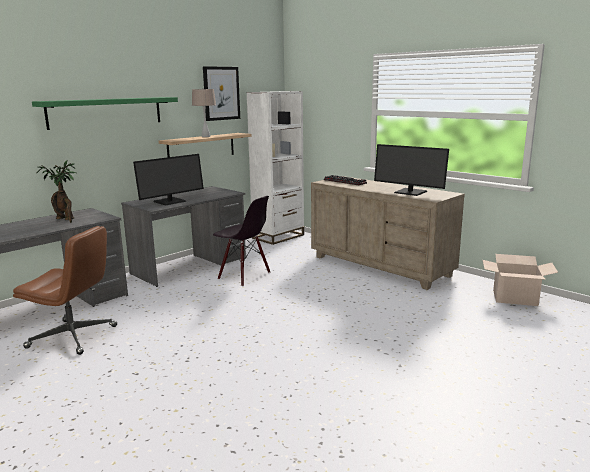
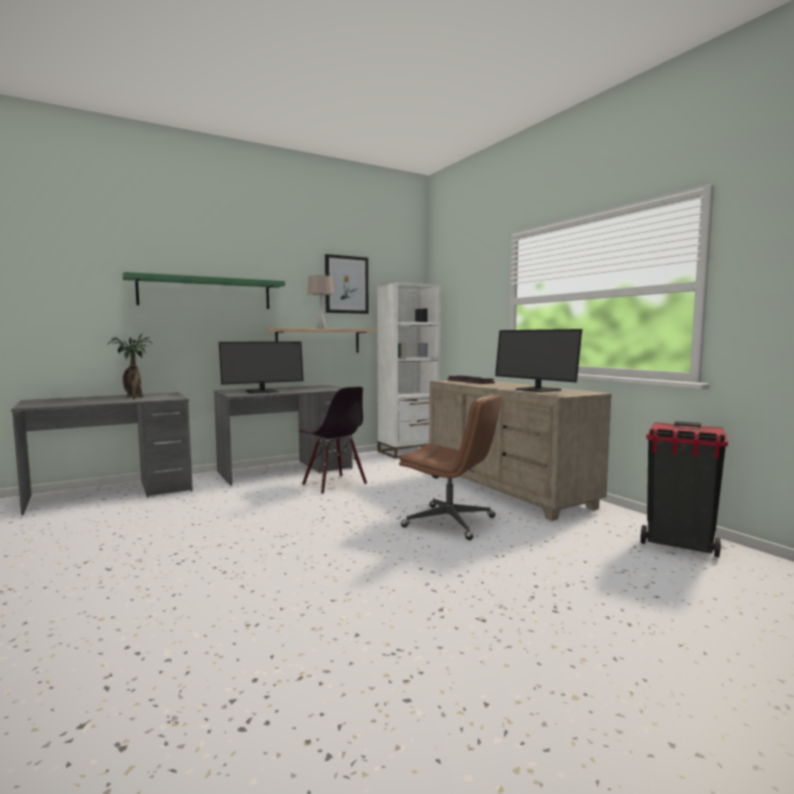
camera: 15 degrees right, 10 degrees down
brown office chair [13,226,117,355] -> brown office chair moved to [399,394,501,540]
cardboard box [483,254,558,306] -> black trash can [640,421,728,558]

